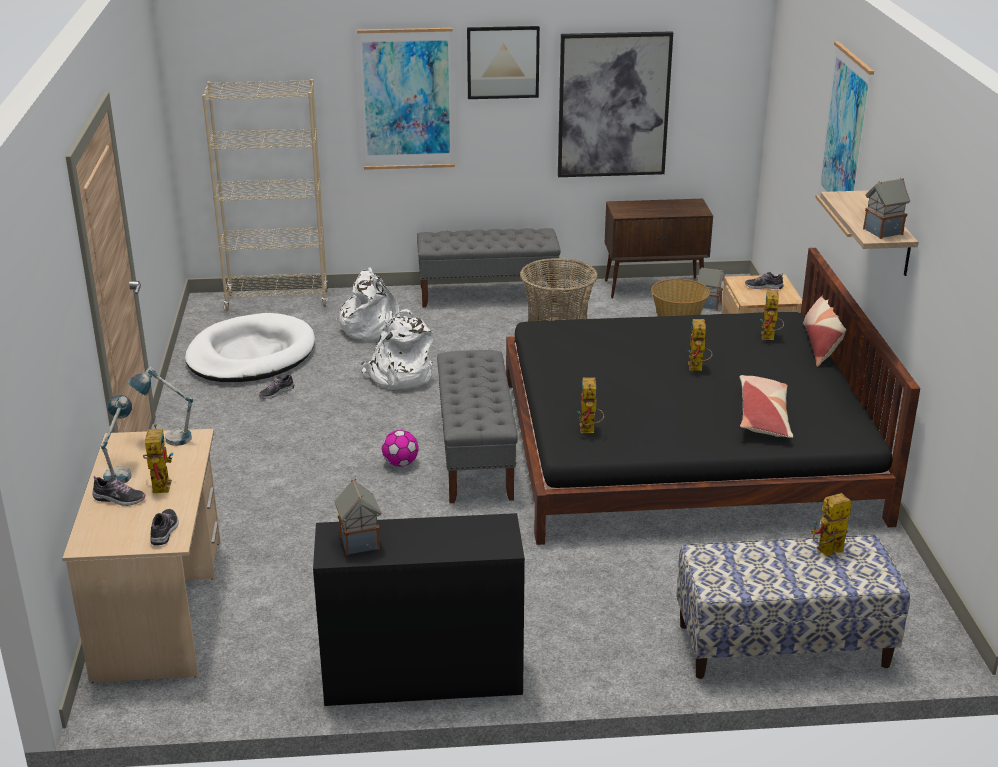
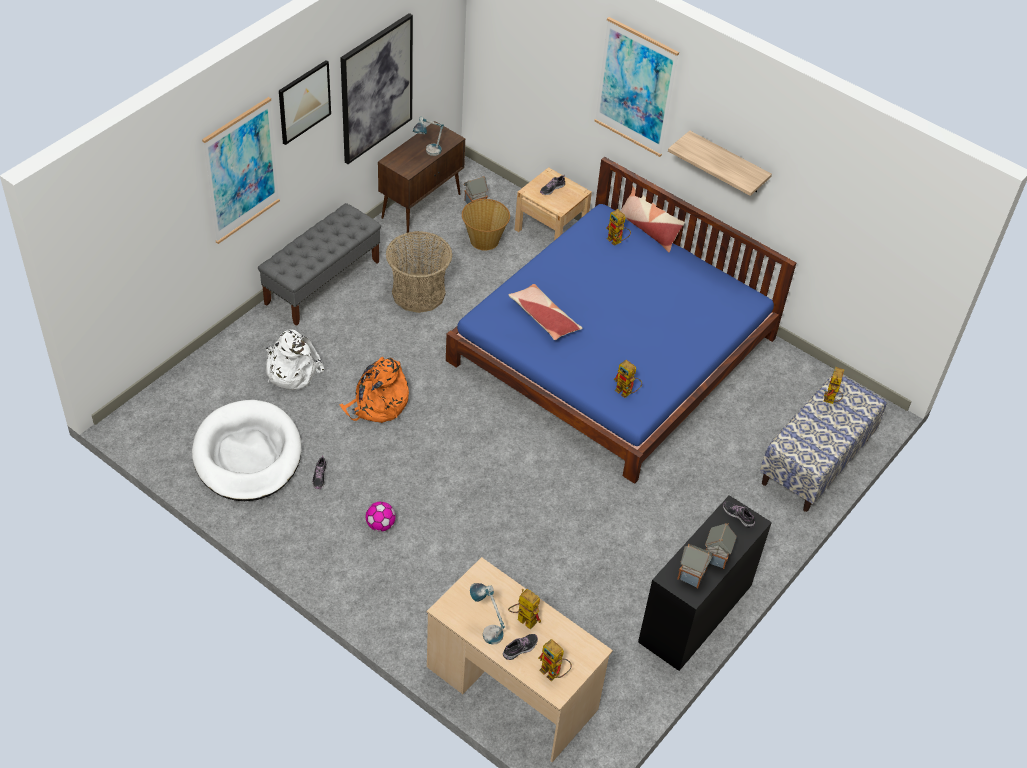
camera: 50 degrees left, 20 degrees up
table lamp [127,366,193,446] -> table lamp moved to [413,117,444,156]
shoe [150,509,179,546] -> shoe moved to [723,502,755,528]
beige bookcase [202,79,328,311] -> none
white backpack [362,309,433,390] -> orange backpack [340,357,409,423]
football [382,430,418,467] -> football moved to [366,502,396,532]
grey bench [437,350,518,503] -> none
black bed [506,248,920,545] -> blue bed [446,157,796,484]
toy robot [688,319,713,371] -> toy robot moved to [538,639,572,681]
pillow [740,375,793,438] -> pillow moved to [509,284,582,340]
toy house [863,178,910,239] -> toy house moved to [705,523,737,569]

